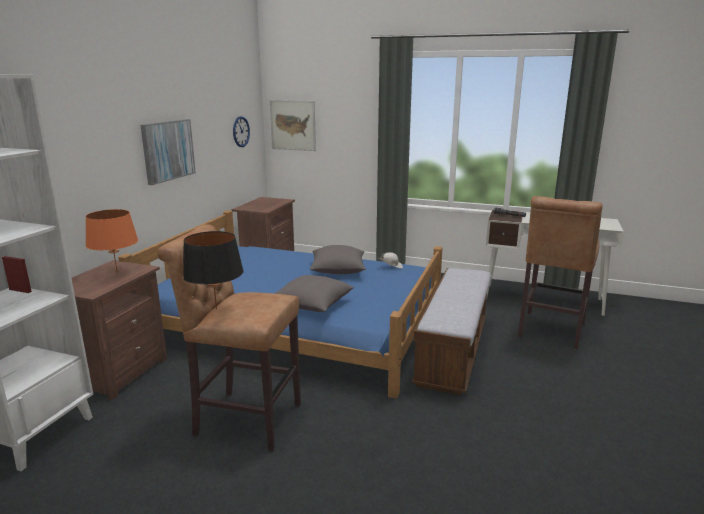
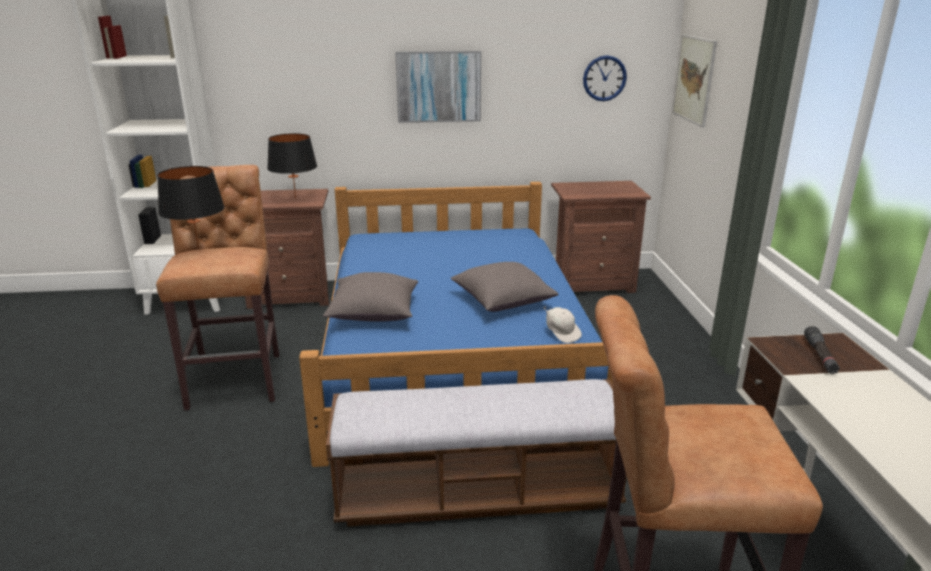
camera: 65 degrees right, 5 degrees up
orange table lamp [86,209,138,273] -> black table lamp [267,133,317,198]

